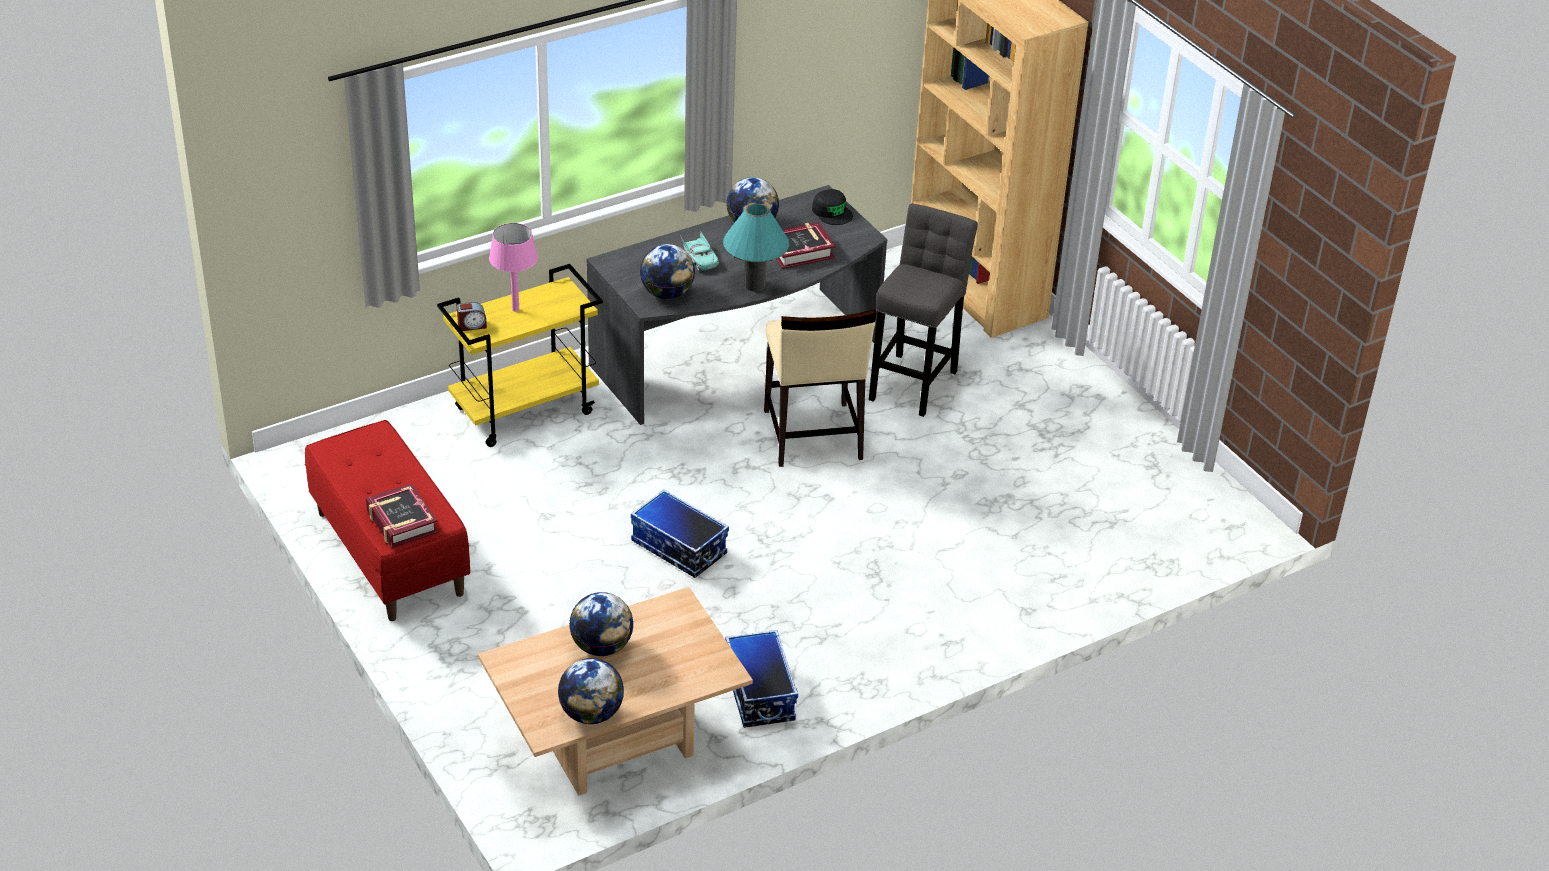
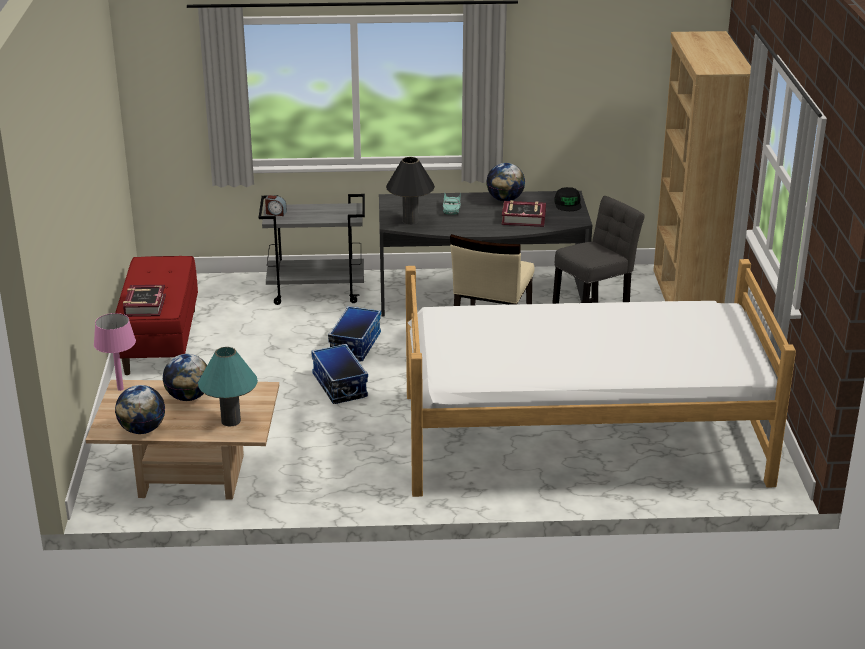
camera: 30 degrees right, 10 degrees down
yellow cart [437,264,603,447] -> grey cart [259,194,365,305]
pink table lamp [489,223,538,312] -> pink table lamp moved to [94,313,136,391]
globe [640,244,695,299] -> black table lamp [386,157,435,225]
turquoise table lamp [723,204,789,291] -> turquoise table lamp moved to [198,347,258,427]
storage box [725,630,798,728] -> storage box moved to [328,306,381,362]
none -> bed [405,259,796,497]

